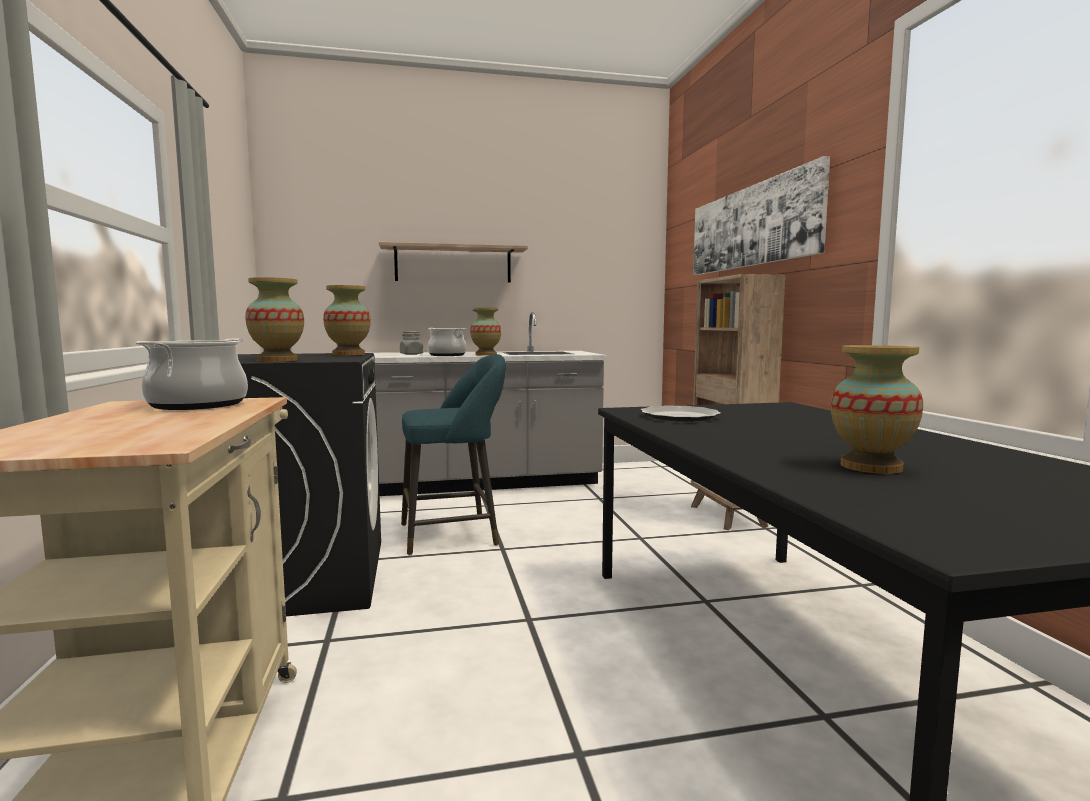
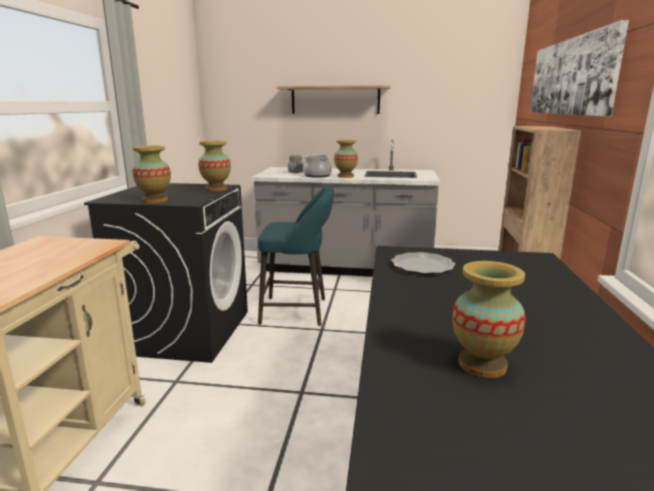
camera: 20 degrees right, 10 degrees up
cooking pot [136,339,248,410] -> none

